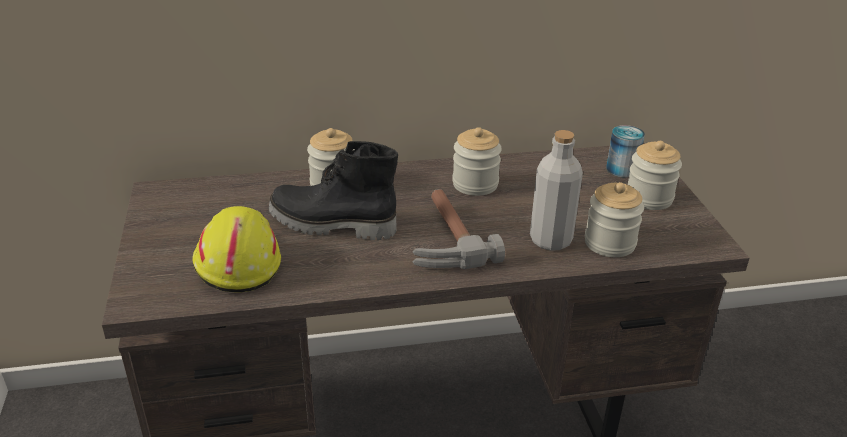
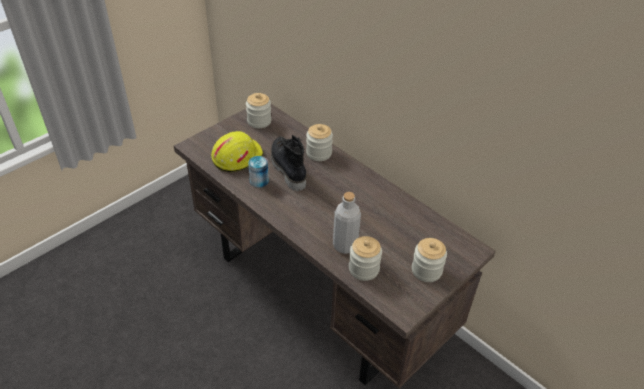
camera: 55 degrees right, 10 degrees up
hammer [413,189,505,269] -> none
jar [452,127,502,196] -> jar moved to [246,93,272,128]
can [606,125,645,178] -> can moved to [248,156,269,188]

